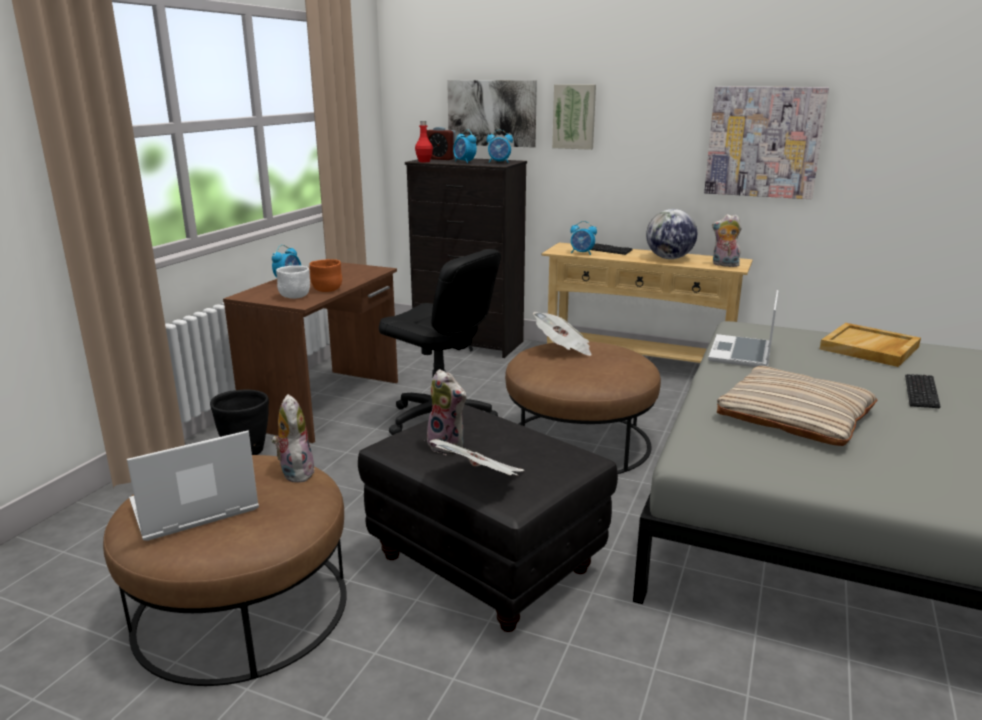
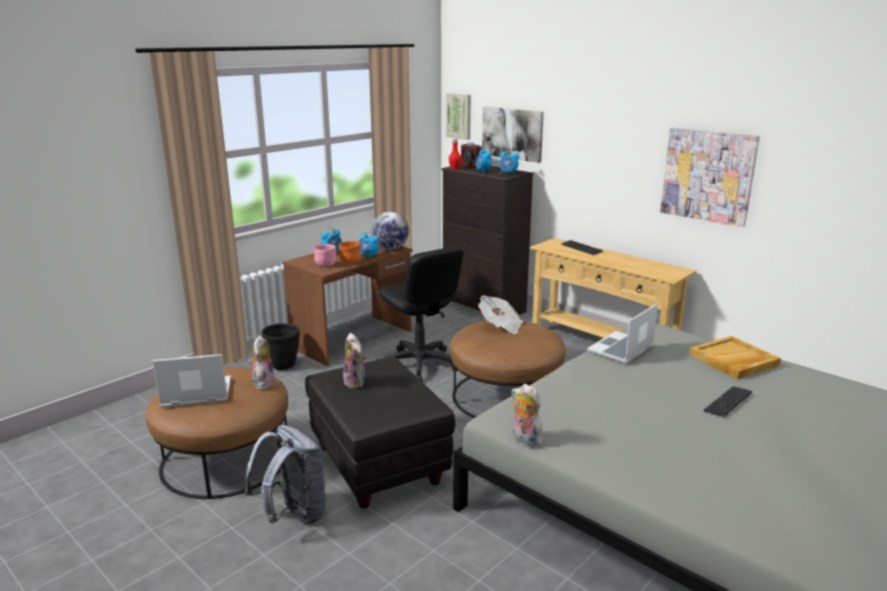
camera: 20 degrees right, 0 degrees up
white bowl [276,265,310,299] -> pink bowl [314,244,336,267]
newspaper [430,439,524,475] -> none
picture [552,84,596,150] -> picture moved to [446,93,471,140]
alarm clock [570,221,597,255] -> alarm clock moved to [360,231,379,259]
globe [646,209,697,259] -> globe moved to [371,212,409,250]
plush toy [712,214,742,267] -> plush toy moved to [512,384,542,448]
beige pillow [717,366,877,446] -> none
none -> grey backpack [245,425,326,524]

